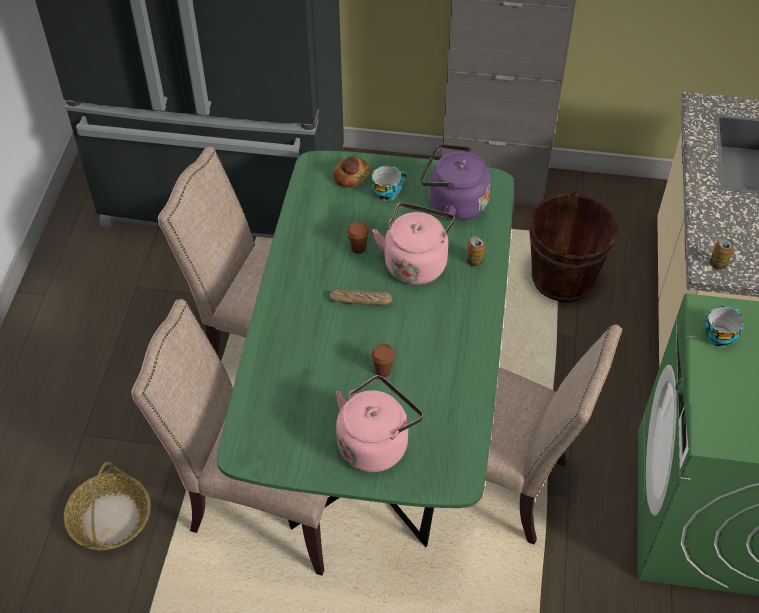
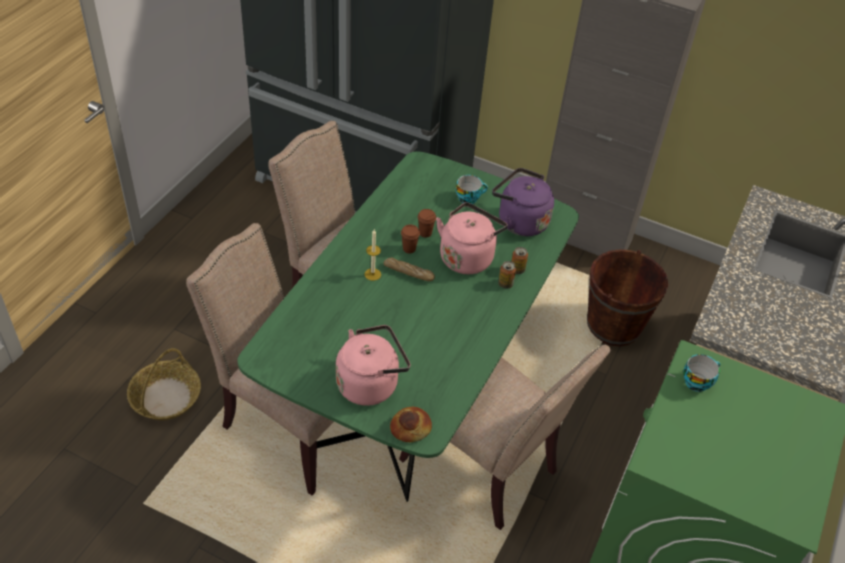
camera: 15 degrees right, 5 degrees down
bread [333,156,371,188] -> bread moved to [390,407,432,442]
brown cup [371,343,395,377] -> brown cup moved to [401,224,420,254]
can [710,238,734,270] -> can moved to [498,261,516,289]
none -> candle [365,230,381,281]

